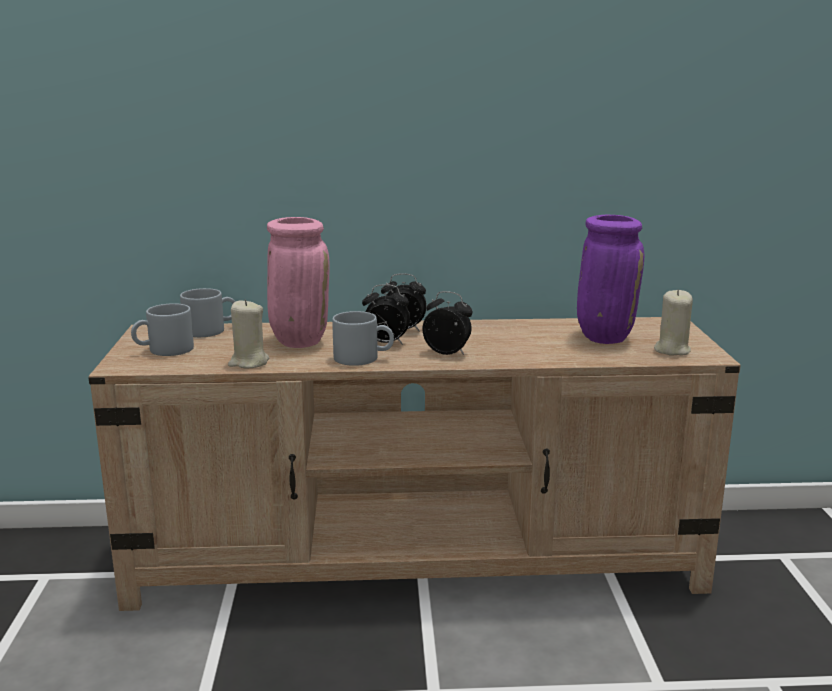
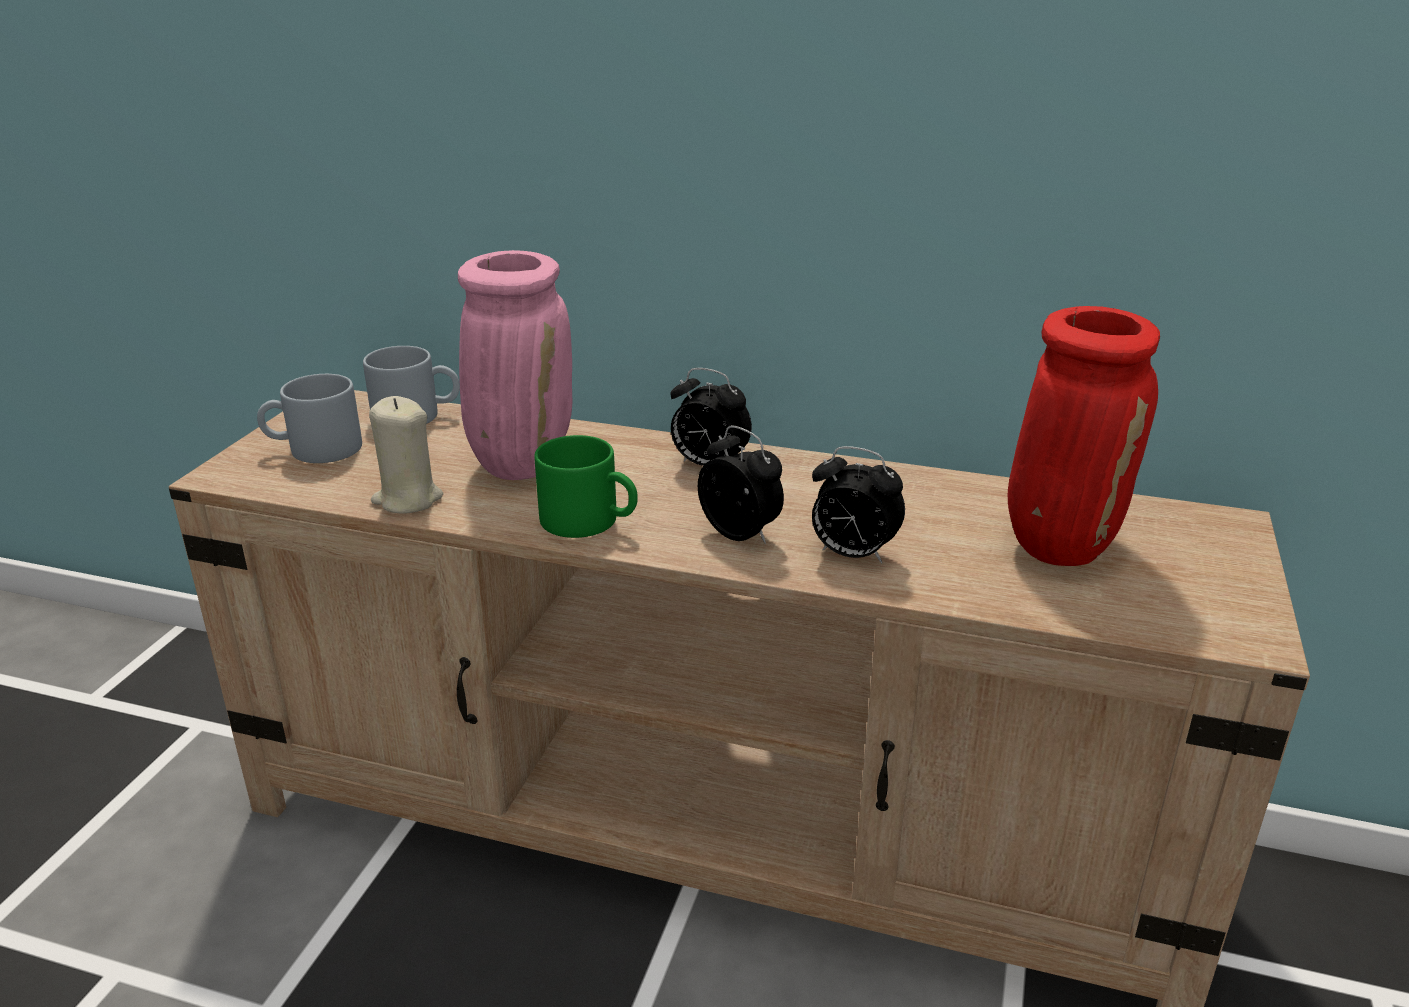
camera: 20 degrees right, 10 degrees up
grey mug [332,311,394,366] -> green mug [535,435,638,538]
alarm clock [362,284,410,345] -> alarm clock moved to [812,446,905,563]
purple vase [577,215,644,344] -> red vase [1008,306,1160,566]
beige candle [654,289,693,356] -> none

